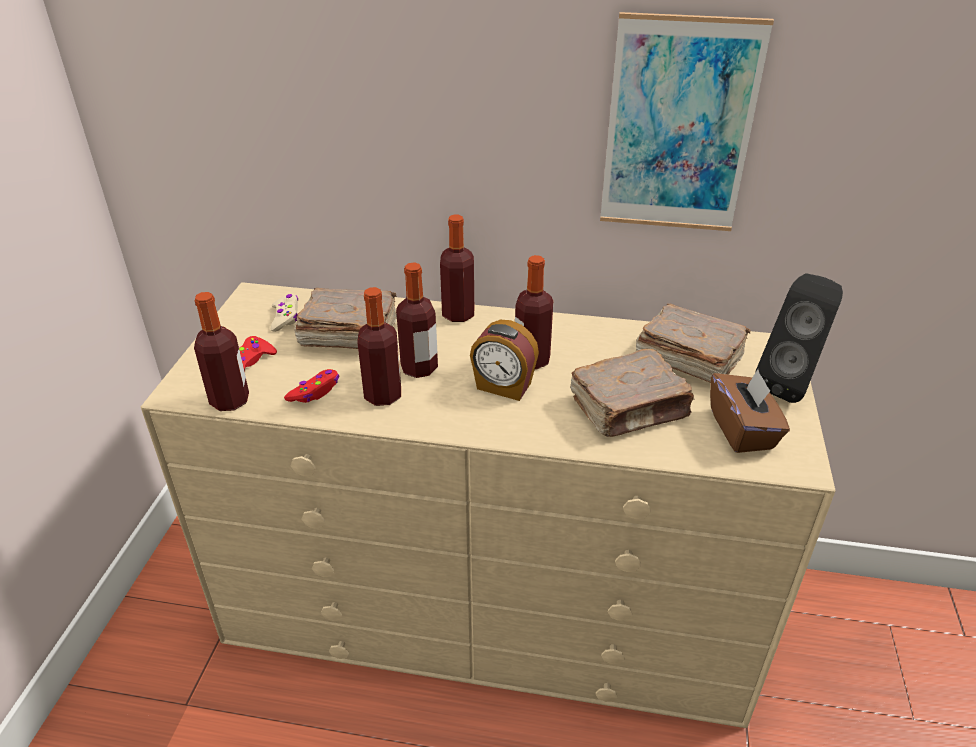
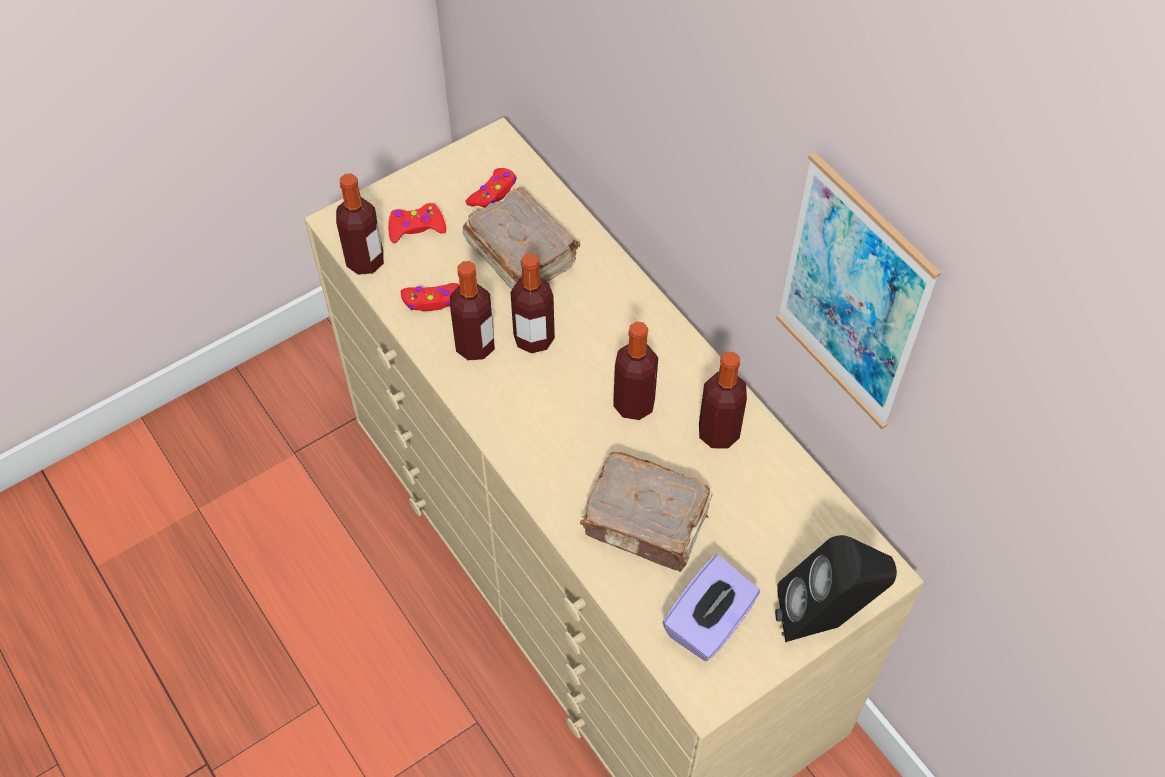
camera: 45 degrees right, 20 degrees up
beige game controller [270,294,298,332] -> red game controller [465,168,517,208]
bottle [440,215,474,322] -> bottle moved to [699,352,747,448]
alarm clock [470,320,539,401] -> none
brown book [636,303,751,383] -> none
brown tissue box [710,369,790,453] -> purple tissue box [662,555,760,661]

